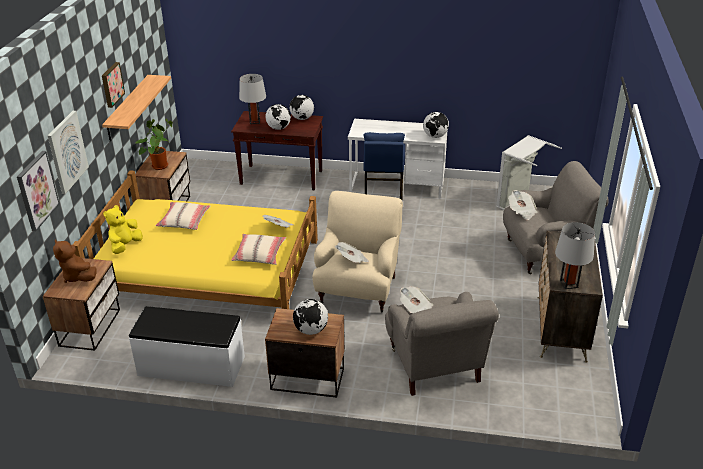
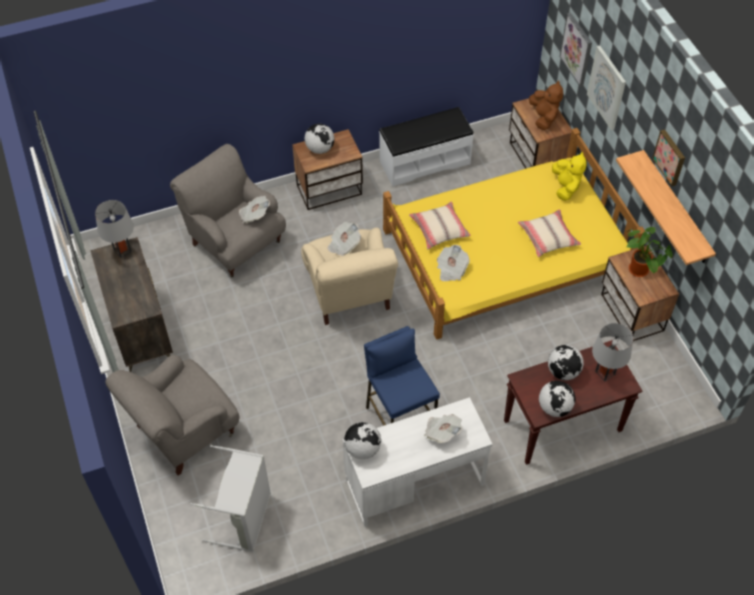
camera: 150 degrees right, 20 degrees up
brown plush toy [53,239,97,283] -> brown plush toy turned 60 degrees clockwise [529,81,563,130]
newspaper [508,190,537,220] -> newspaper moved to [424,414,462,443]

